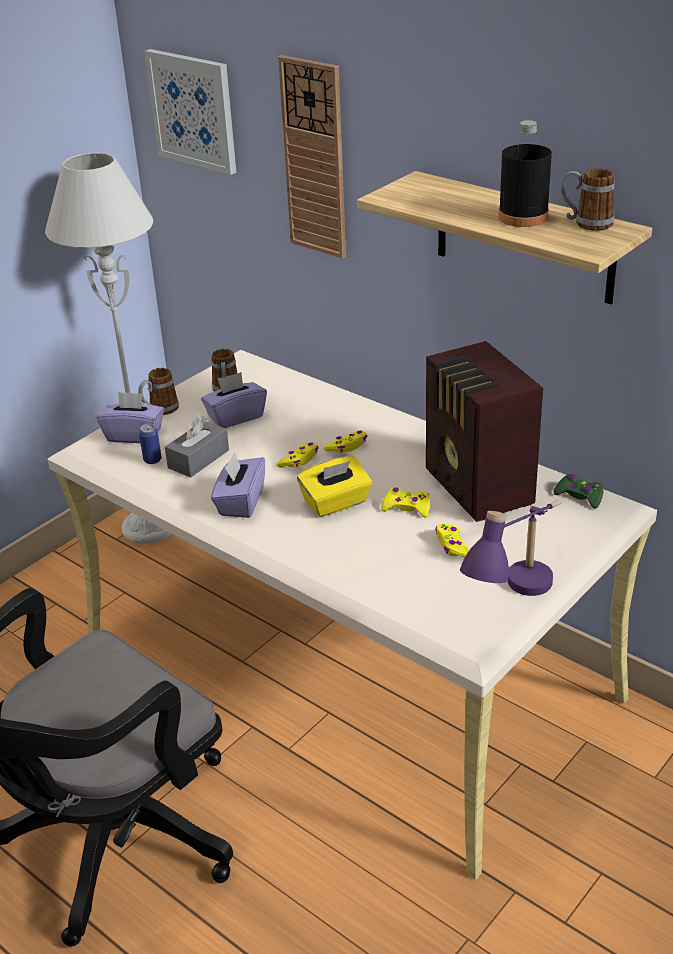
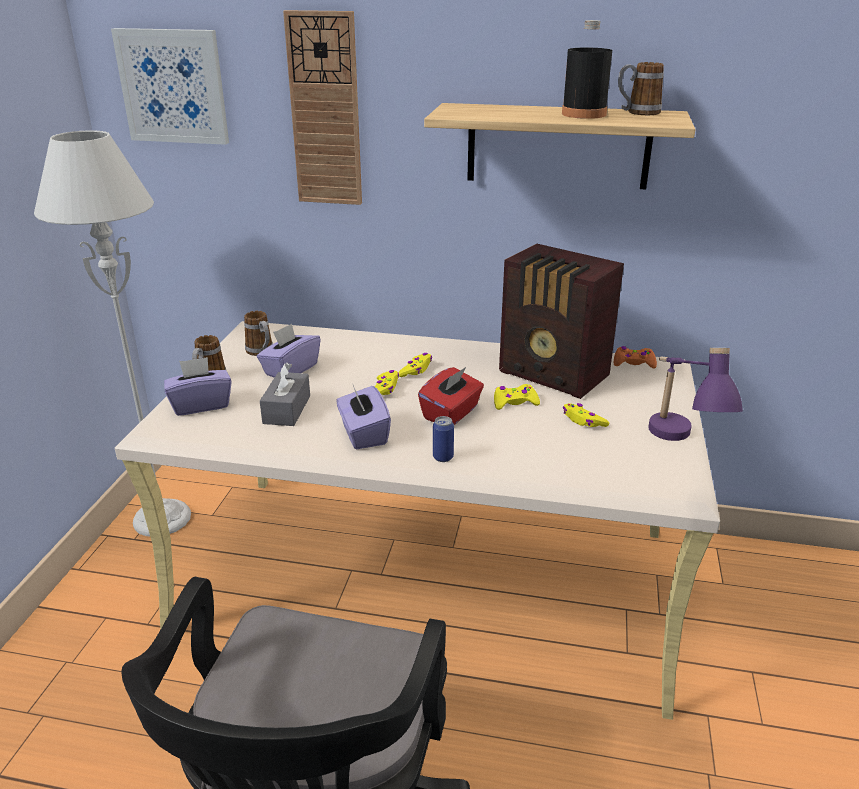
camera: 30 degrees left, 5 degrees down
can [139,424,161,464] -> can moved to [433,416,454,462]
yellow tissue box [297,456,372,517] -> red tissue box [418,367,484,425]
green game controller [553,474,604,509] -> orange game controller [614,346,657,368]

